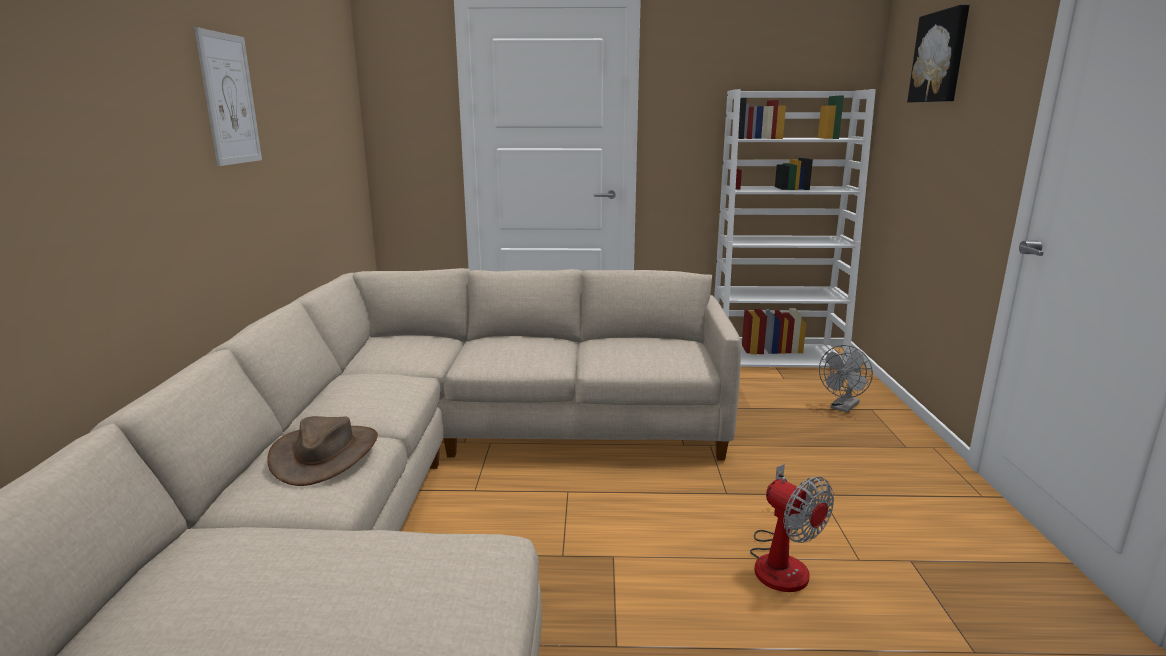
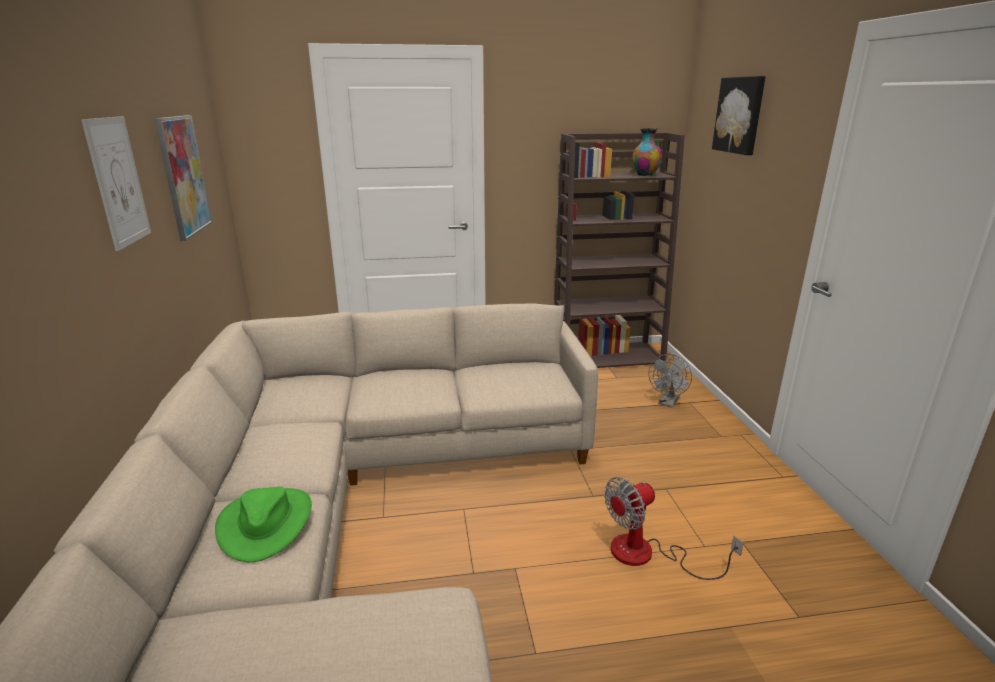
camera: 10 degrees left, 5 degrees up
brown hat [267,416,378,486] -> green hat [215,487,312,562]
white bookcase [714,89,876,367] -> brown bookcase [554,133,685,368]
fan [750,464,834,592] -> fan turned 105 degrees clockwise [604,477,744,580]
none -> picture [154,115,212,241]
none -> vase [632,128,662,176]

